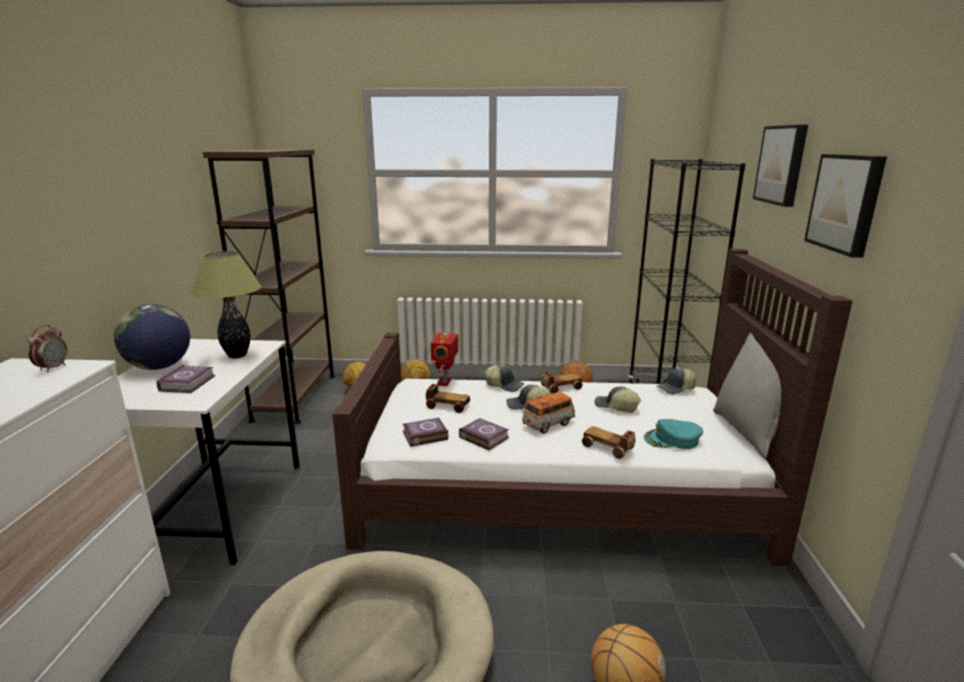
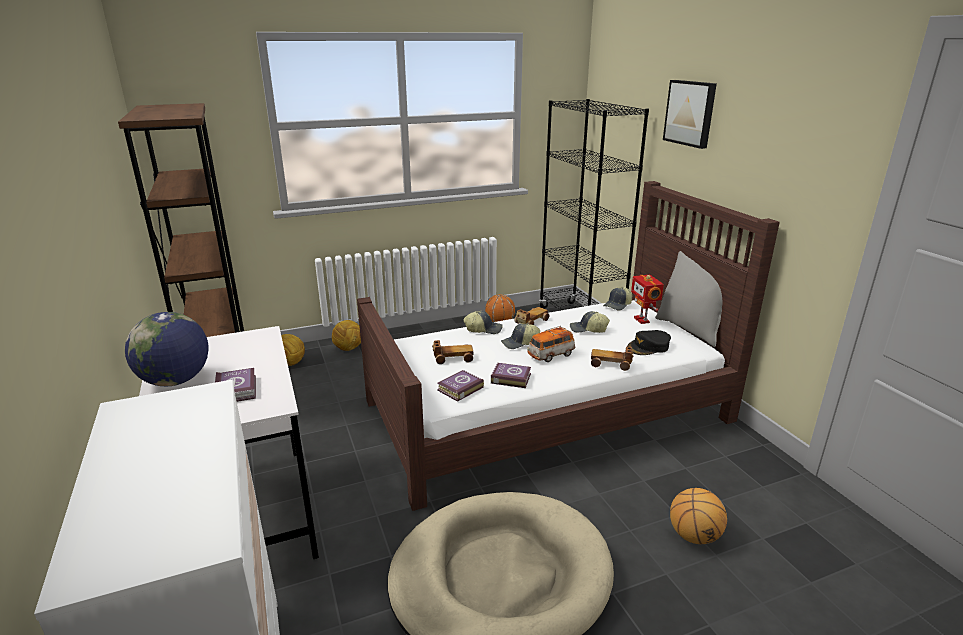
camera: 25 degrees left, 5 degrees up
alarm clock [28,325,67,372] -> none
table lamp [191,251,261,358] -> none
toy robot [431,333,458,386] -> toy robot moved to [631,275,664,324]
toy car [522,392,575,434] -> toy car turned 150 degrees counterclockwise [527,326,576,362]
turquoise cap [644,419,703,449] -> black cap [627,330,671,355]
picture [804,154,887,258] -> none

